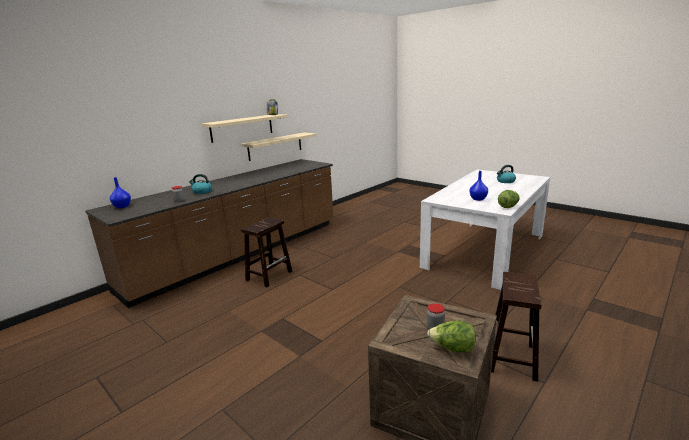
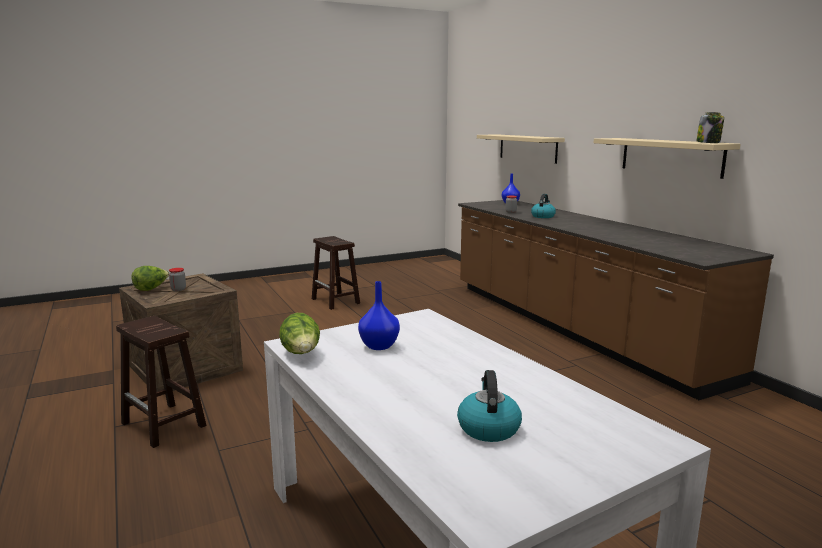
camera: 110 degrees right, 5 degrees down
beige shelf [241,132,316,161] -> beige shelf moved to [477,134,565,164]
brown stool [241,217,292,287] -> brown stool moved to [312,236,360,310]

